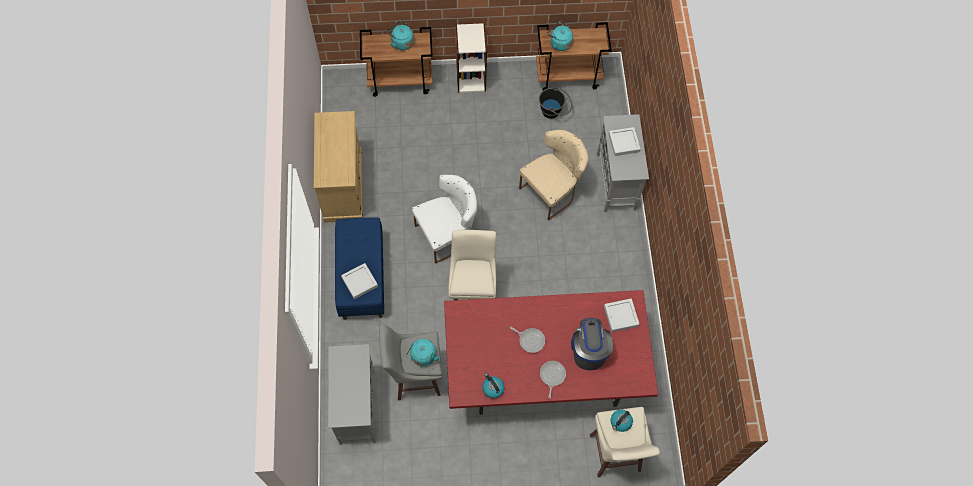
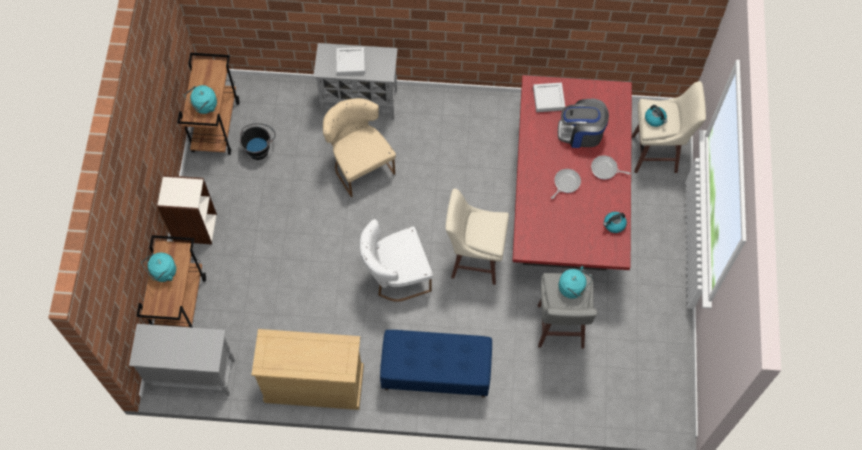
camera: 80 degrees left, 0 degrees up
grey cabinet [328,344,376,445] -> grey cabinet moved to [129,324,235,396]
grey tray [341,263,378,299] -> none
white chair [412,175,477,264] -> white chair turned 90 degrees counterclockwise [360,219,433,302]

